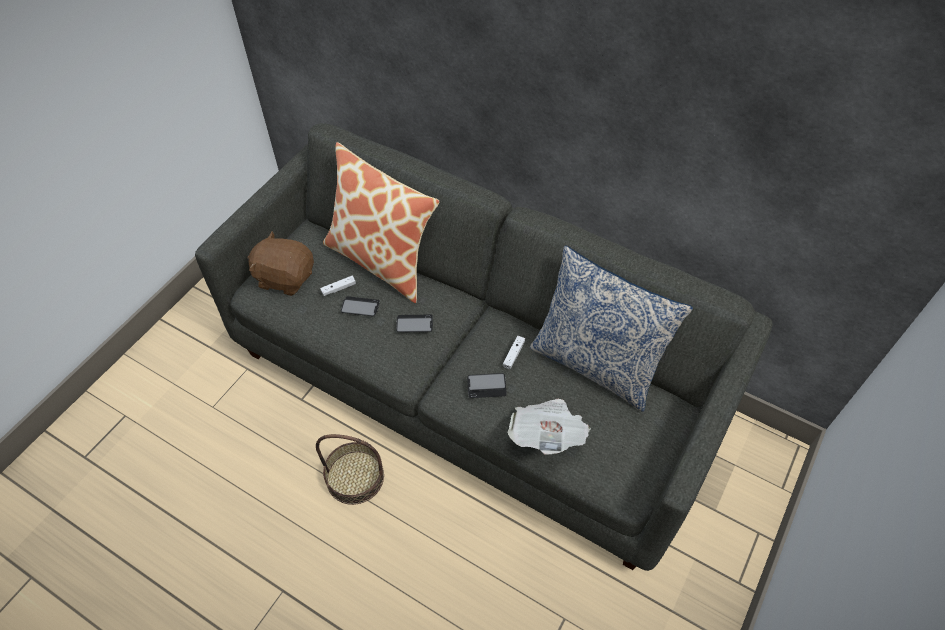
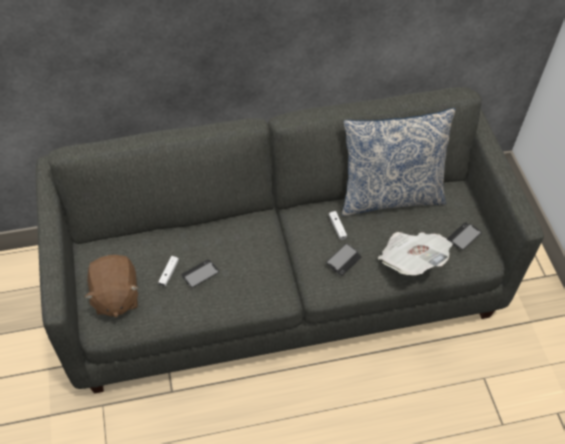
camera: 45 degrees left, 0 degrees up
brown plush toy [247,231,314,296] -> brown plush toy turned 75 degrees counterclockwise [85,255,139,318]
basket [316,434,384,505] -> none
pillow [323,142,439,303] -> none
phone [396,315,433,332] -> phone moved to [447,222,482,250]

